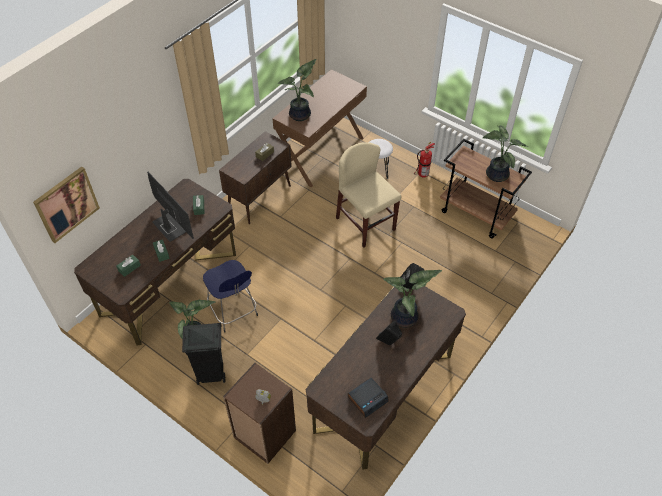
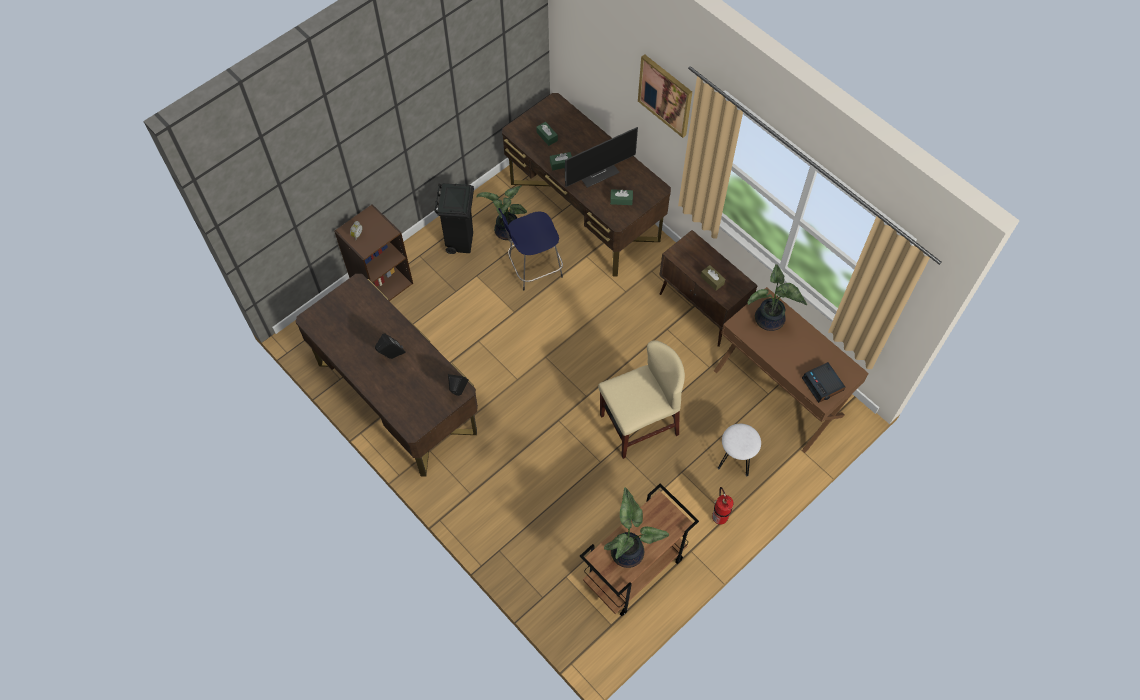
camera: 100 degrees right, 10 degrees up
picture [33,166,100,243] -> picture moved to [638,54,692,138]
alarm clock [348,377,389,418] -> alarm clock moved to [802,362,846,403]
potted plant [383,270,442,327] -> none

